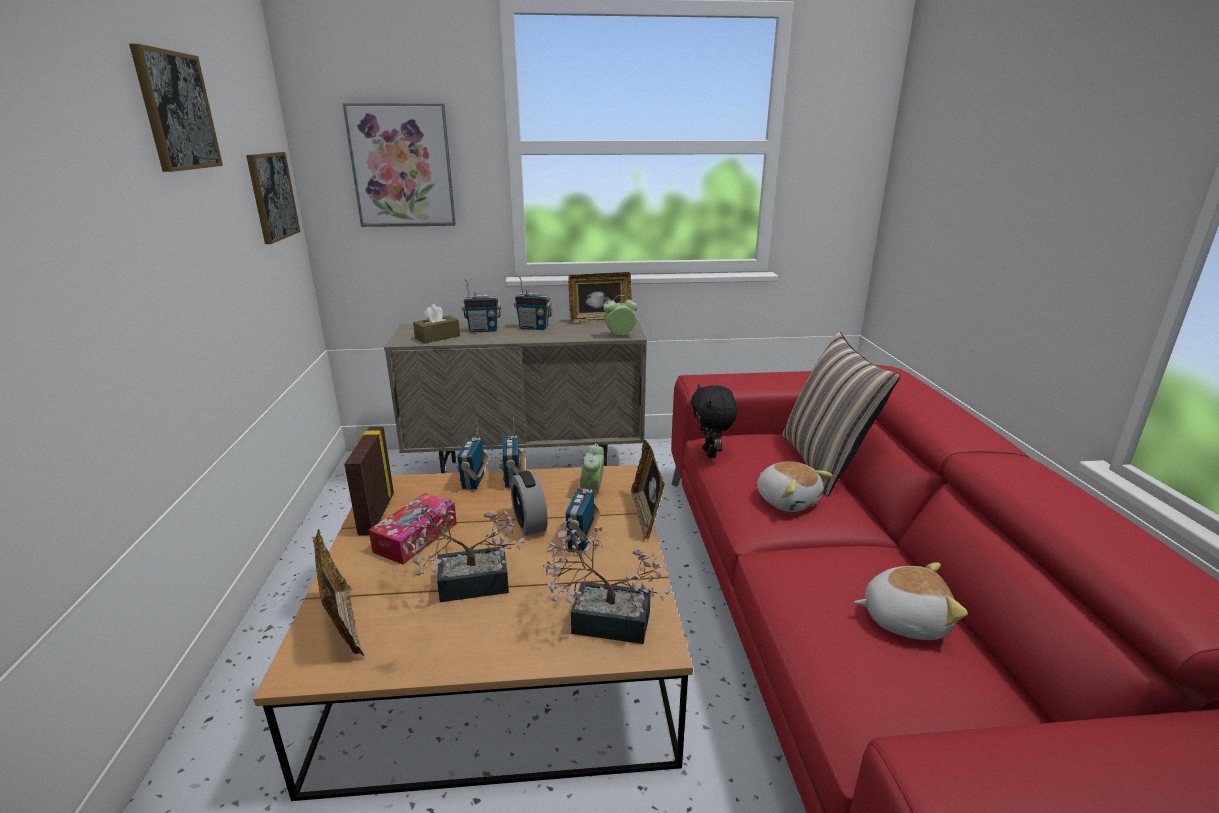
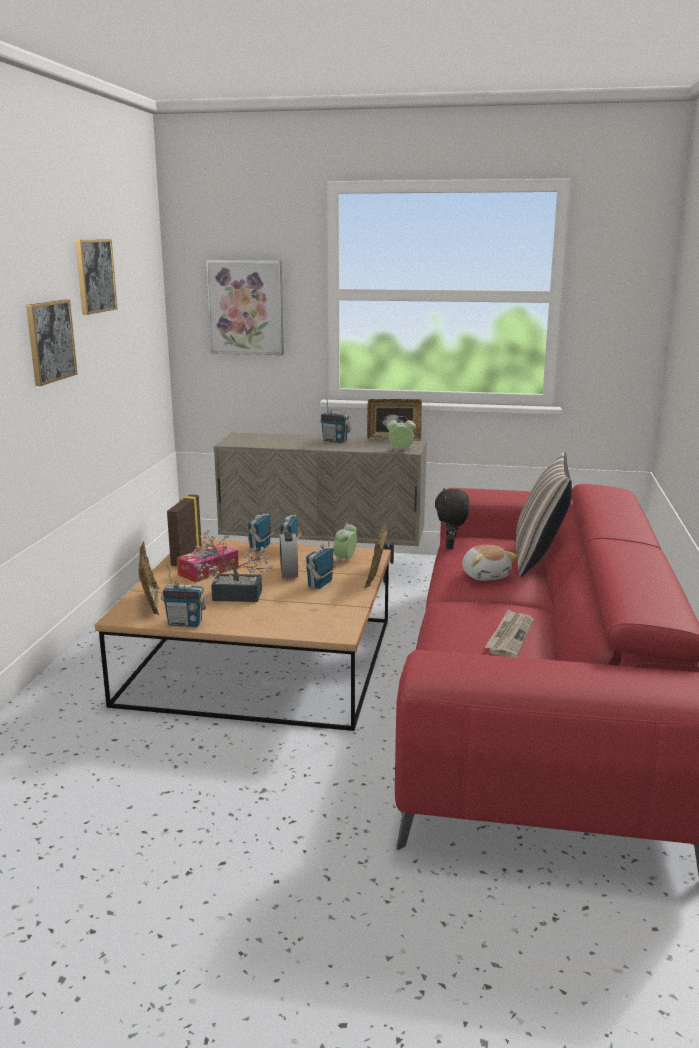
camera: 15 degrees right, 5 degrees down
picture [246,152,300,244] -> picture moved to [26,299,77,386]
brown tissue box [413,304,460,344] -> none
radio [461,279,501,333] -> radio moved to [161,566,207,627]
potted plant [543,518,670,644] -> none
plush toy [854,562,968,640] -> newspaper [485,609,534,657]

